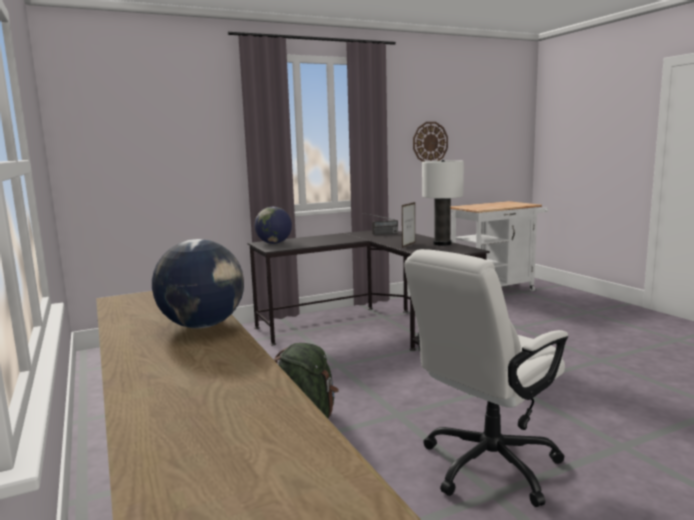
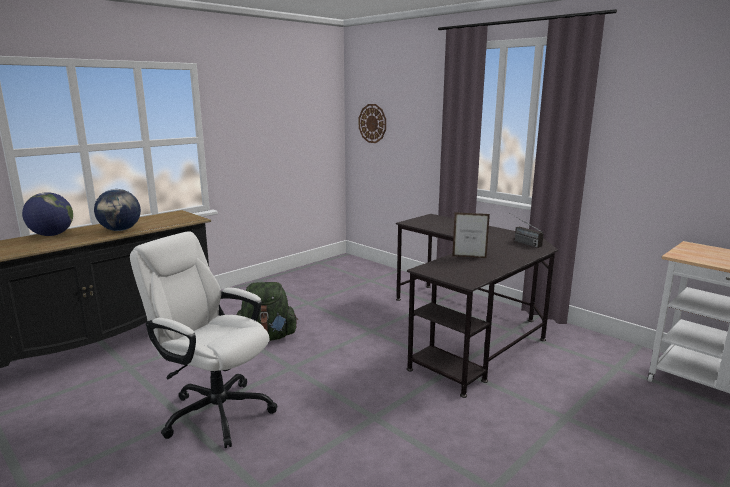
camera: 70 degrees right, 5 degrees up
globe [255,207,292,244] -> globe moved to [22,192,73,236]
wall clock [413,122,448,162] -> wall clock moved to [359,104,386,143]
white table lamp [422,160,464,246] -> none

